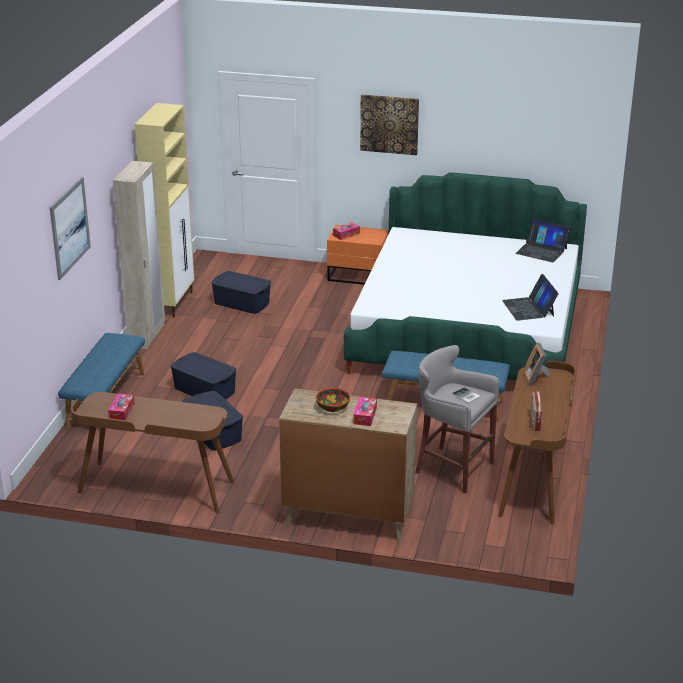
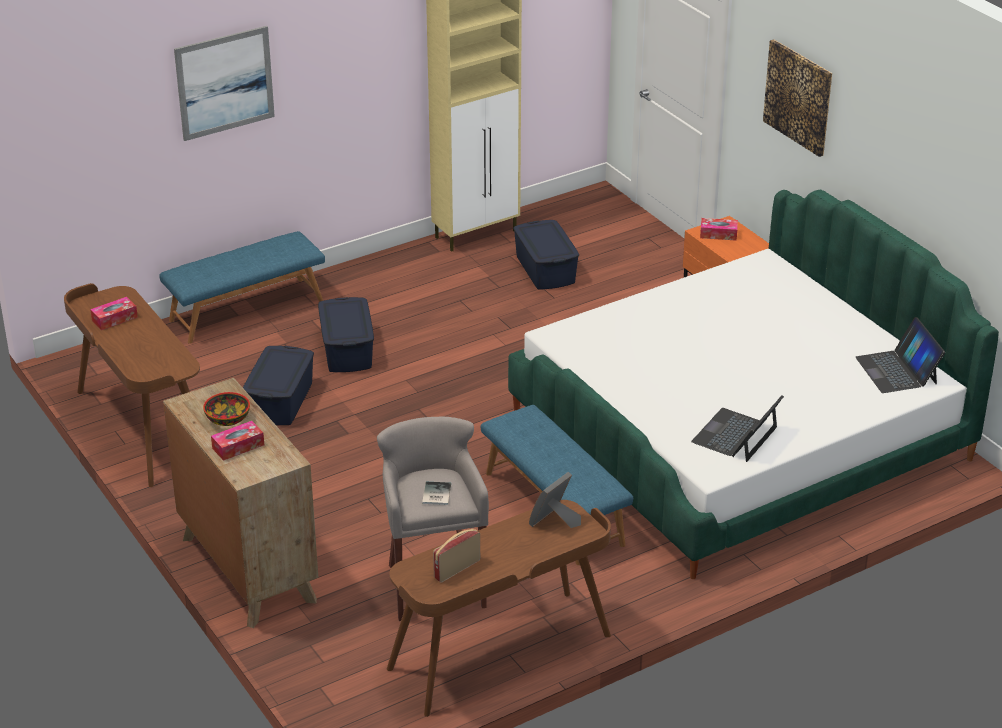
camera: 45 degrees right, 5 degrees up
beige wardrobe [113,161,165,349] -> none

